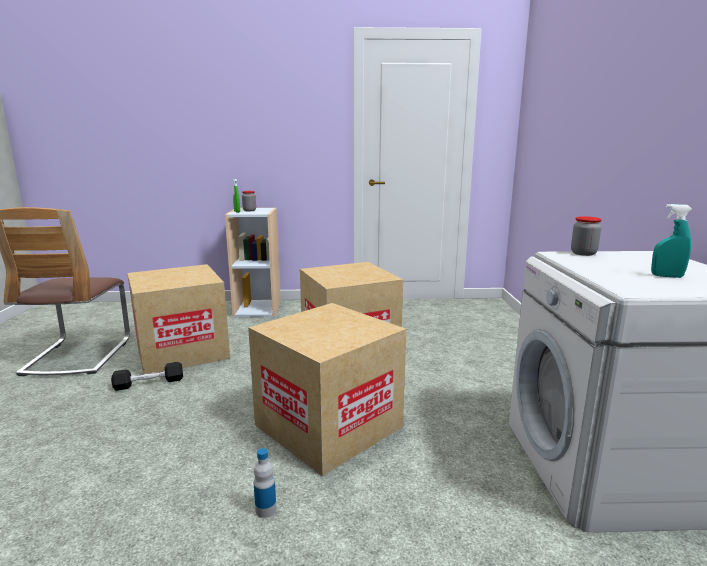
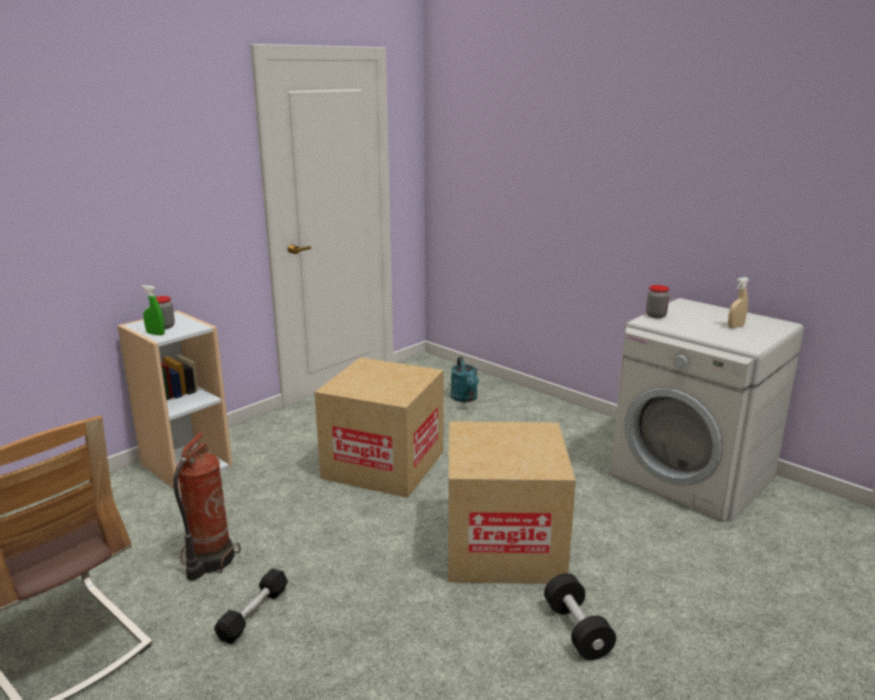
camera: 45 degrees left, 5 degrees up
cardboard box [127,264,230,374] -> fire extinguisher [173,432,241,580]
bottle [254,448,276,518] -> black dumbbell [544,573,616,660]
turquoise spray bottle [651,204,692,278] -> beige spray bottle [728,277,749,328]
none -> turquoise watering can [451,357,479,402]

